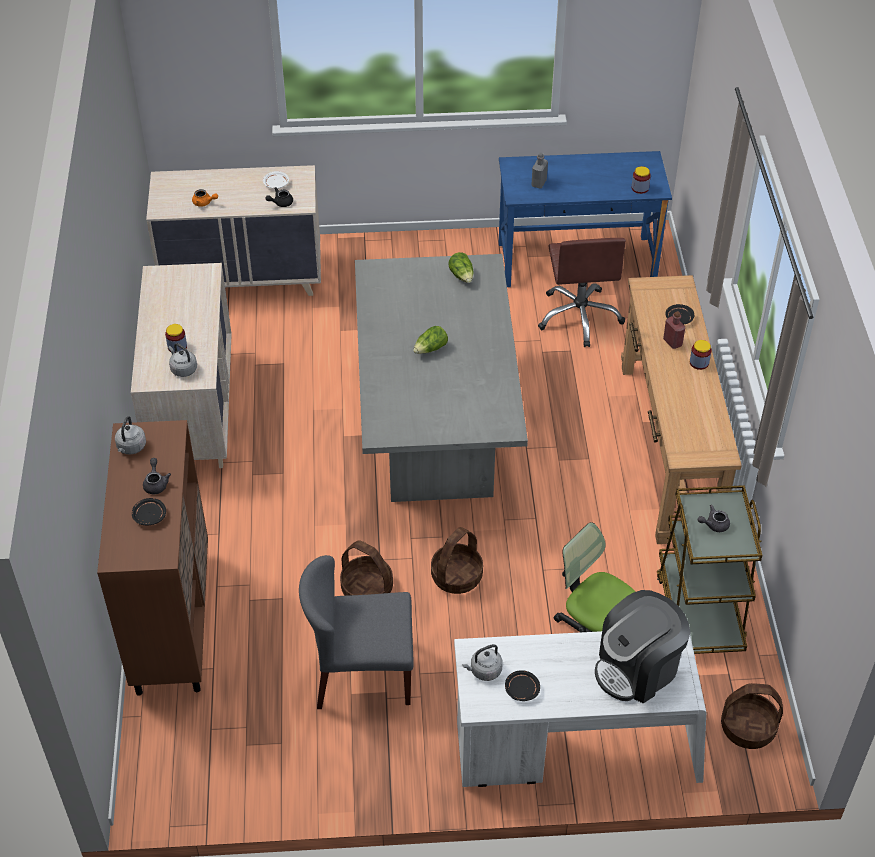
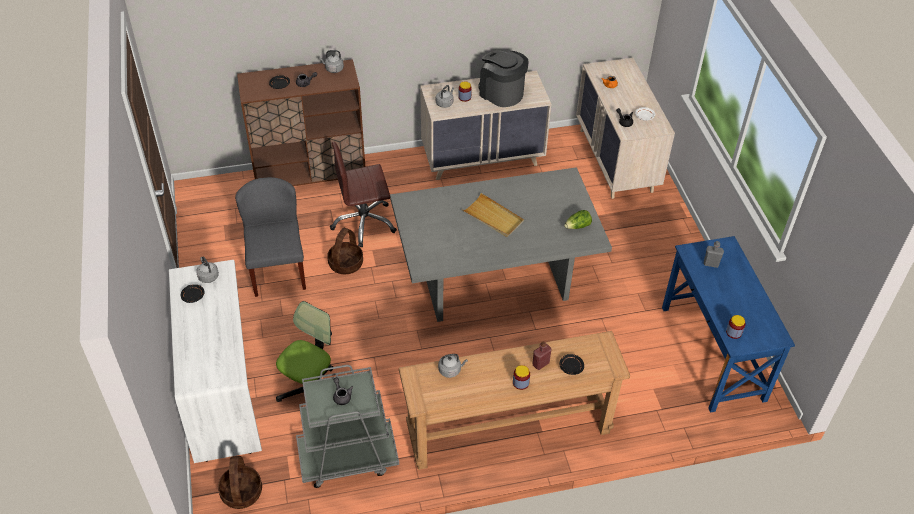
camera: 80 degrees right, 0 degrees up
lettuce [413,326,448,354] -> beige tray [462,193,524,237]
basket [431,527,483,594] -> none
brown office chair [538,238,626,347] -> brown office chair moved to [330,142,397,248]
coffee machine [595,590,690,703] -> coffee machine moved to [478,50,529,107]
brown cart [657,485,762,654] -> grey cart [296,365,399,488]
none -> grey kettle [438,354,468,378]

